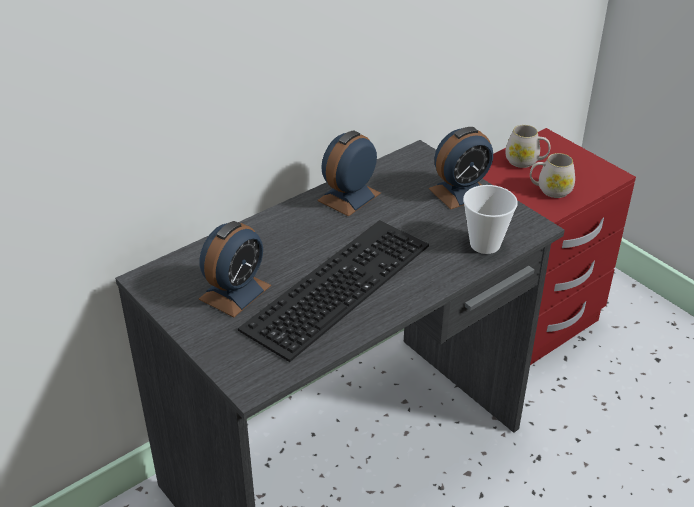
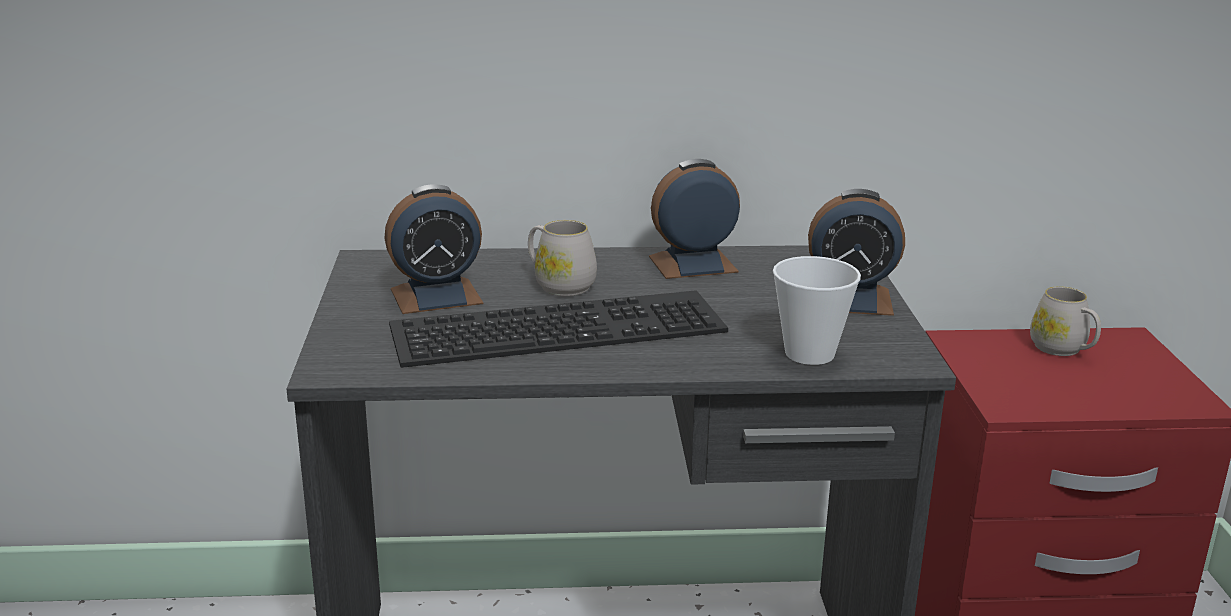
camera: 35 degrees right, 15 degrees down
white mug [530,153,575,198] -> white mug moved to [528,220,597,296]

